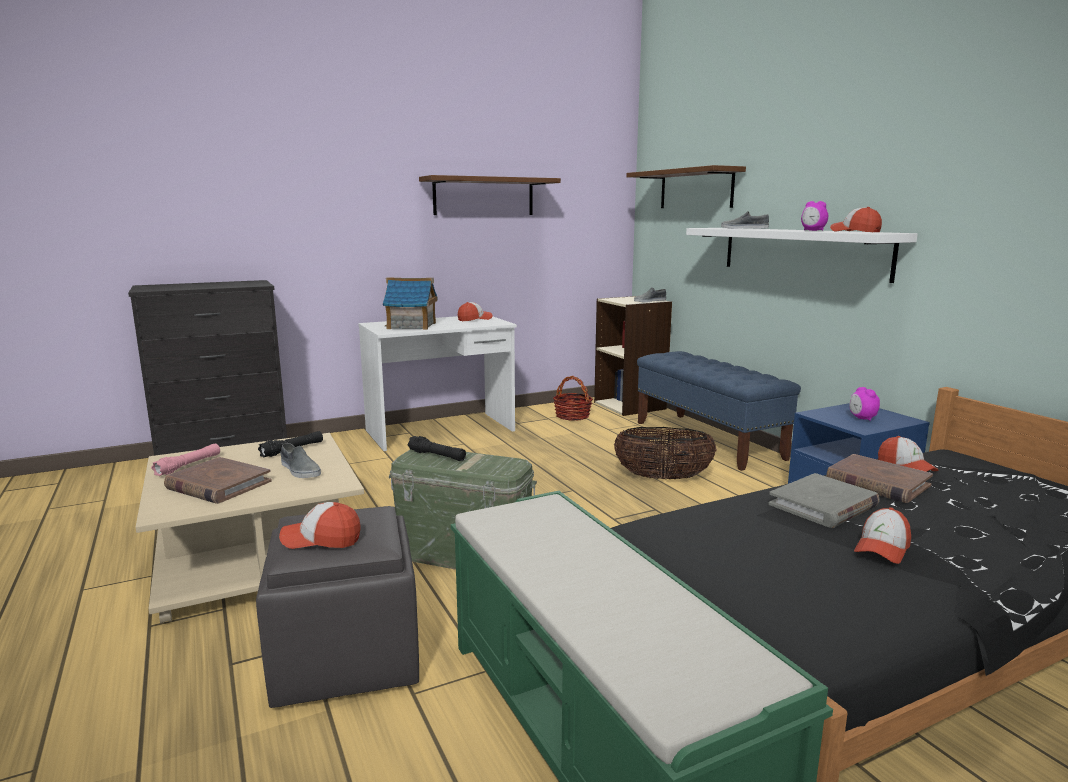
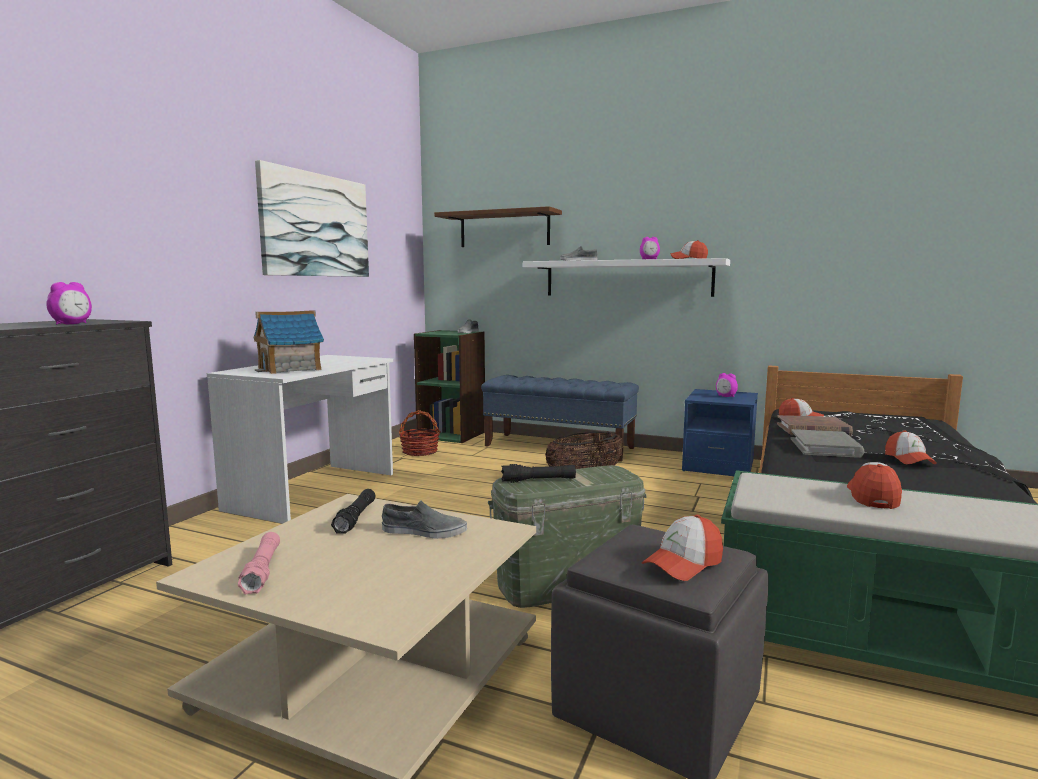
camera: 40 degrees left, 5 degrees down
brown book [164,457,272,504] -> none
brown shelf [419,175,561,215] -> picture [255,160,369,277]
cap [458,302,493,321] -> cap moved to [847,462,902,509]
beige bookcase [594,296,672,416] -> green bookcase [414,330,485,443]
none -> alarm clock [46,282,92,324]

